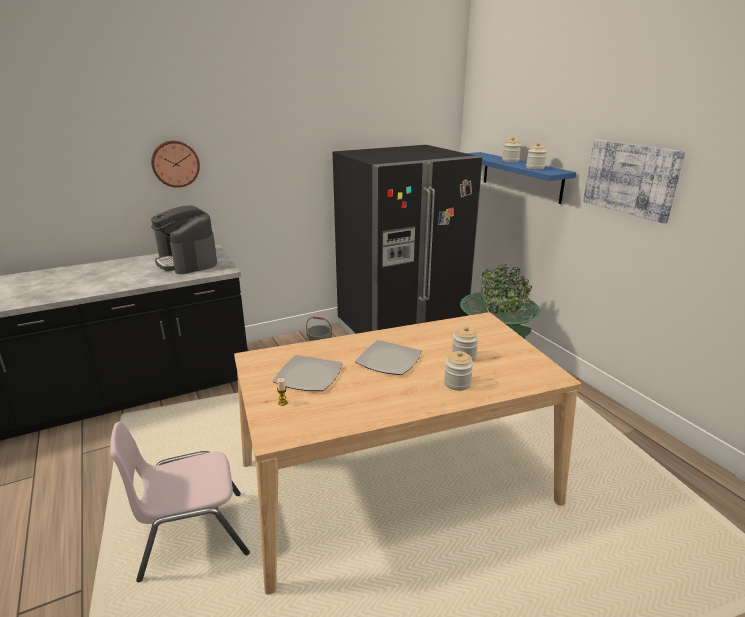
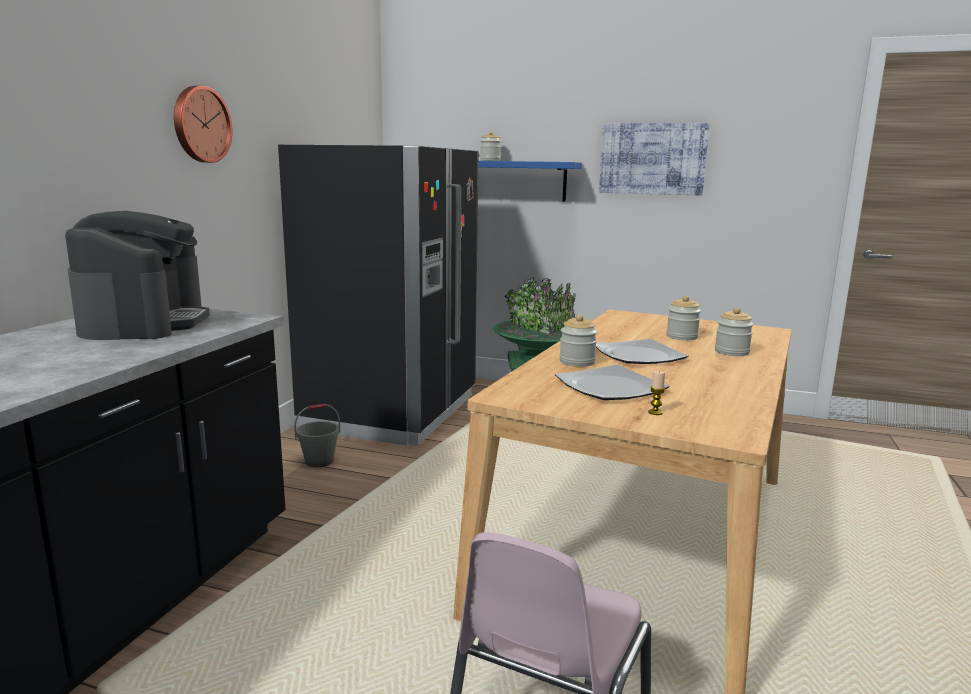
camera: 45 degrees left, 10 degrees down
wall clock [151,141,200,188] -> wall clock moved to [174,86,232,163]
coffee machine [151,206,217,274] -> coffee machine turned 105 degrees counterclockwise [65,211,210,340]
jar [526,142,547,169] -> jar moved to [560,314,597,367]

